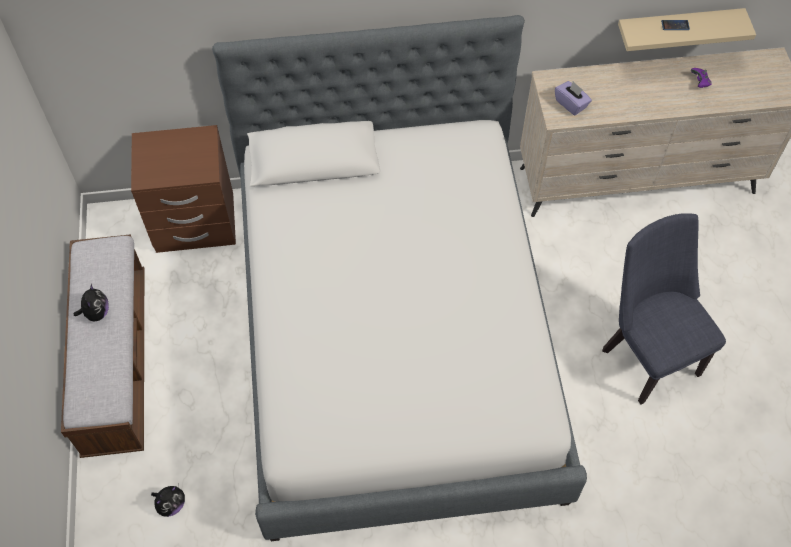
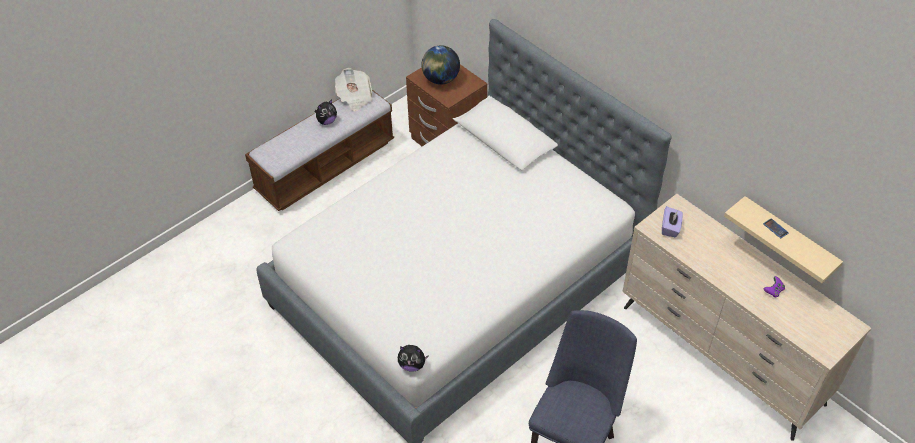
camera: 55 degrees right, 10 degrees down
plush toy [151,486,185,517] -> plush toy moved to [398,345,429,372]
none -> newspaper [335,68,373,111]
none -> globe [421,45,460,85]

